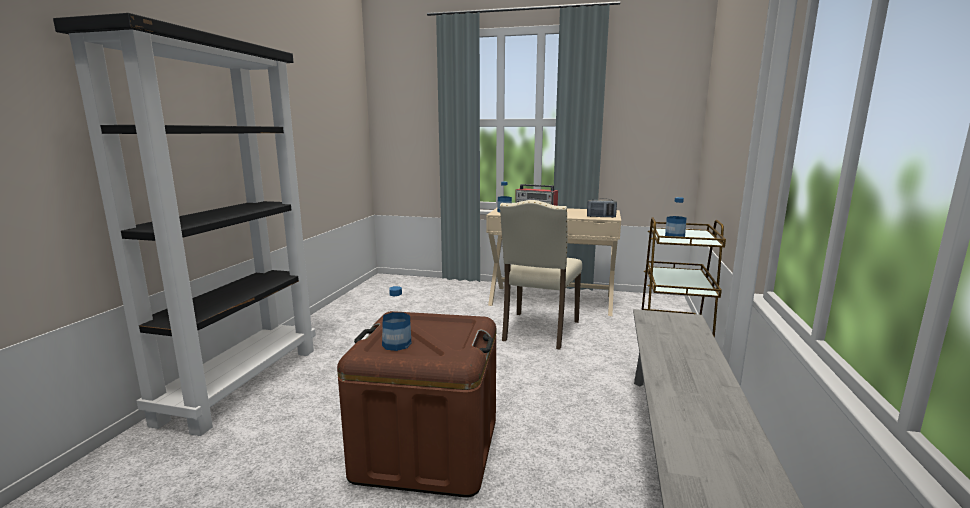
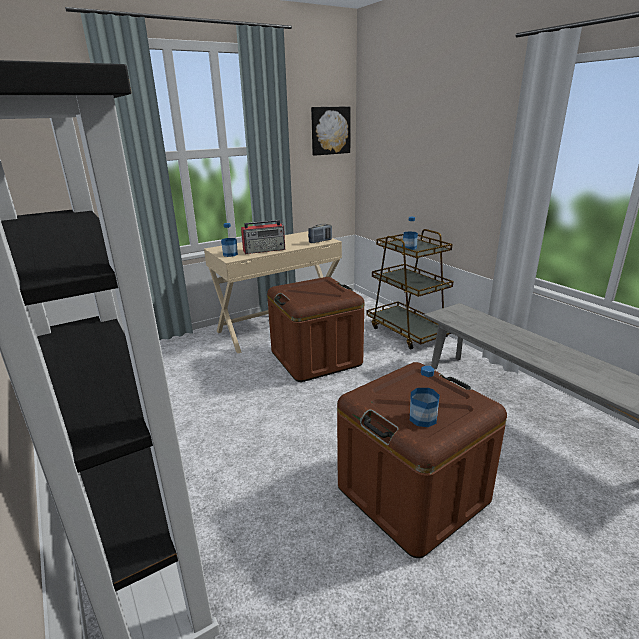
camera: 45 degrees left, 10 degrees up
beige chair [500,200,582,349] -> brown storage box [267,277,364,382]
none -> picture [311,106,351,156]

